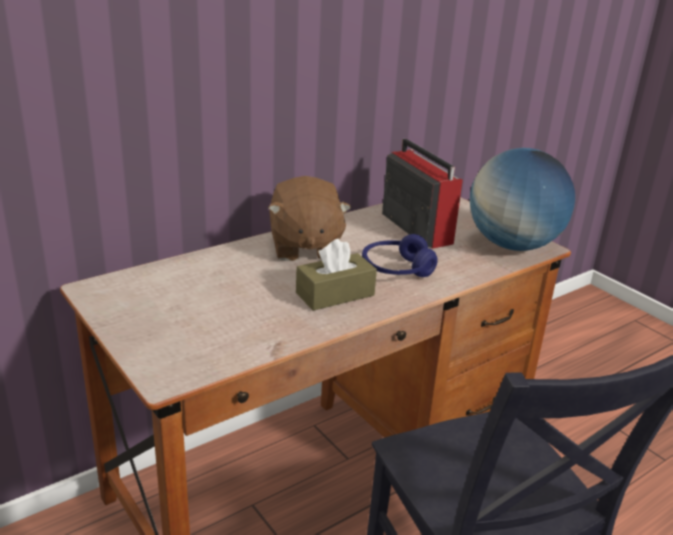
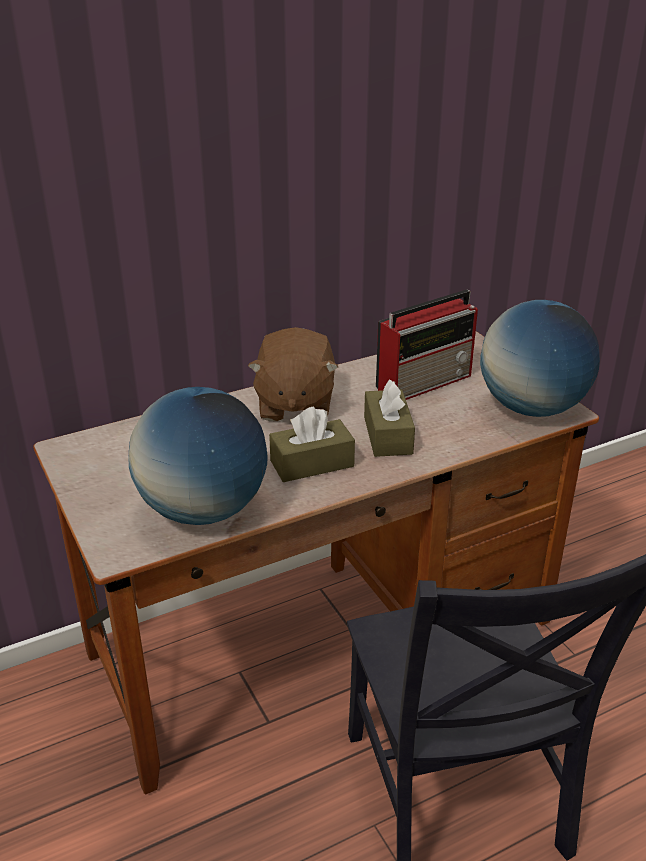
camera: 10 degrees right, 5 degrees up
blue headphones [362,234,438,277] -> brown tissue box [364,380,415,457]
radio [382,139,463,249] -> radio turned 75 degrees clockwise [376,289,478,400]
none -> globe [128,387,268,525]

